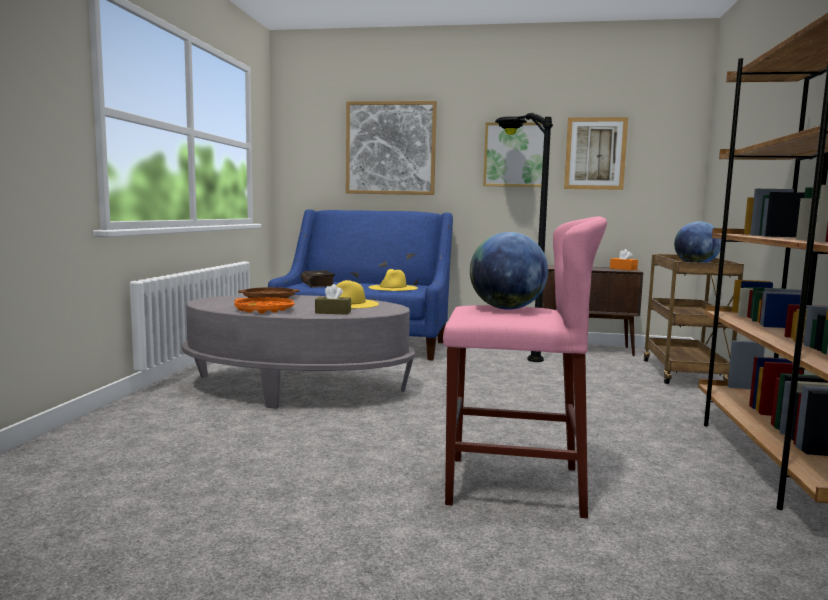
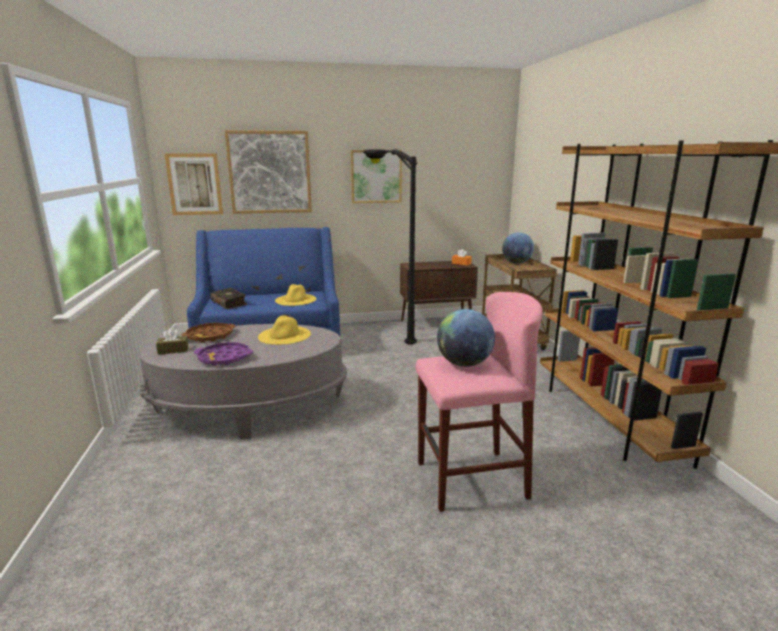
camera: 20 degrees left, 10 degrees up
orange tray [235,297,295,314] -> purple tray [194,342,253,366]
brown tissue box [315,284,351,315] -> brown tissue box moved to [156,328,189,355]
picture [564,117,628,190] -> picture moved to [165,154,223,215]

